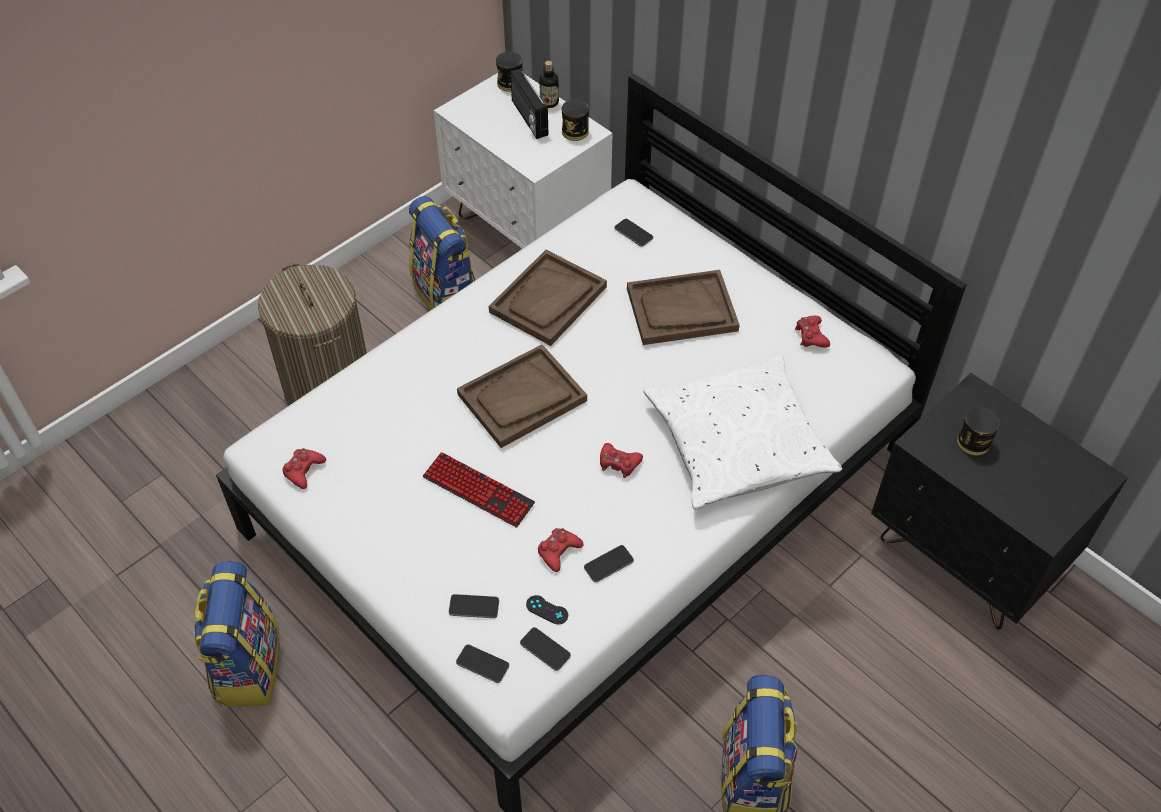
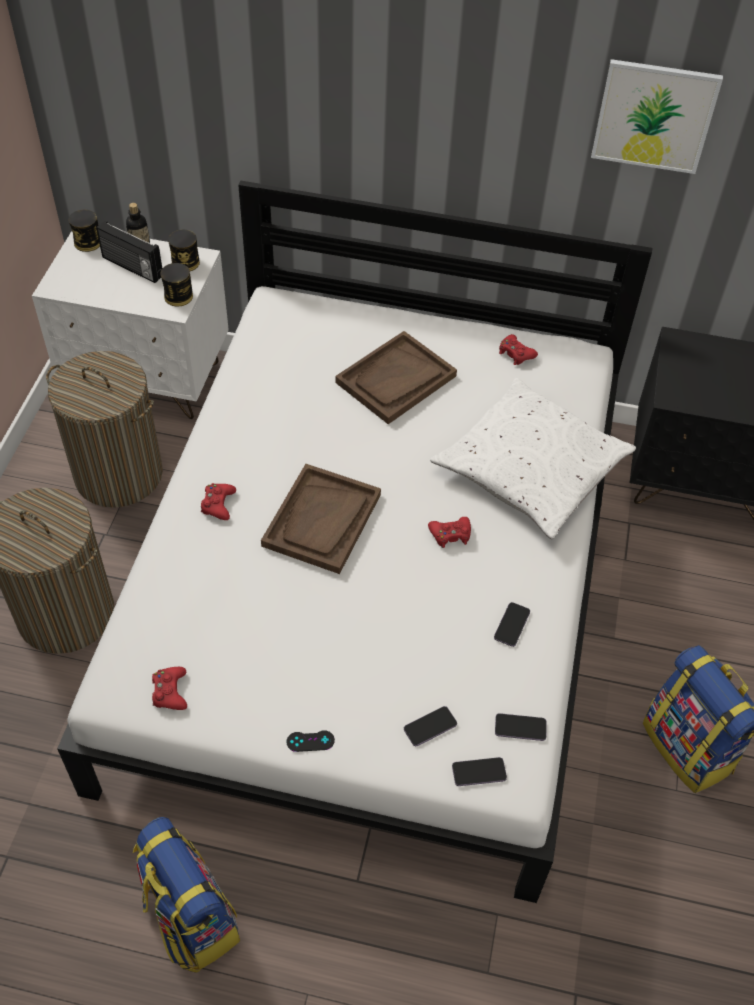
camera: 35 degrees left, 0 degrees up
backpack [409,196,476,311] -> laundry basket [46,351,163,507]
keyboard [423,452,535,527] -> none
brown tray [489,250,607,346] -> none
black game controller [526,595,568,625] -> black game controller moved to [287,730,335,752]
red game controller [538,528,584,572] -> red game controller moved to [201,483,236,520]
phone [614,219,653,247] -> none
can [957,407,1000,456] -> can moved to [160,263,193,307]
none -> picture [591,59,723,174]

